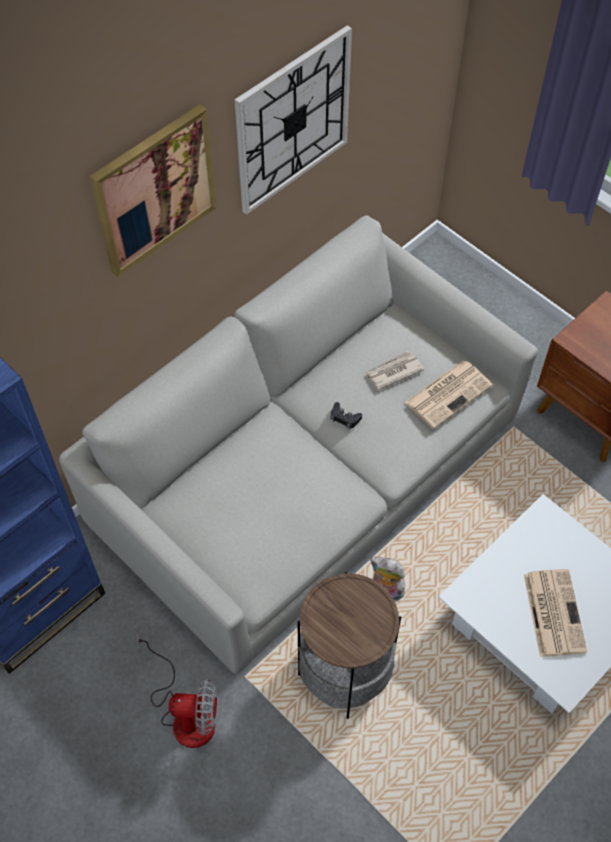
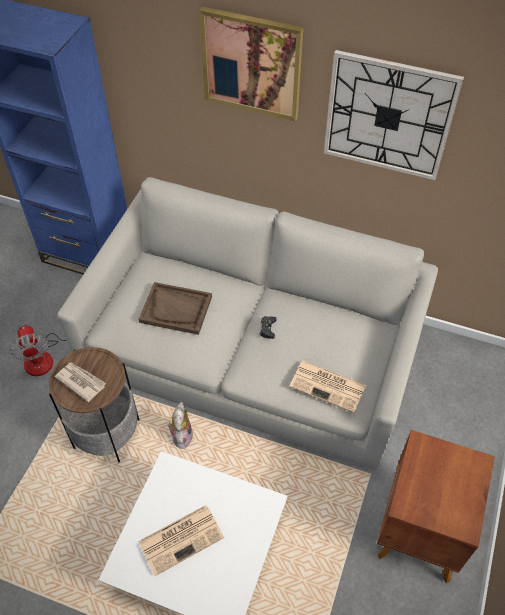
camera: 65 degrees right, 5 degrees down
newspaper [365,351,424,390] -> newspaper moved to [55,362,106,402]
none -> brown tray [138,282,212,335]

